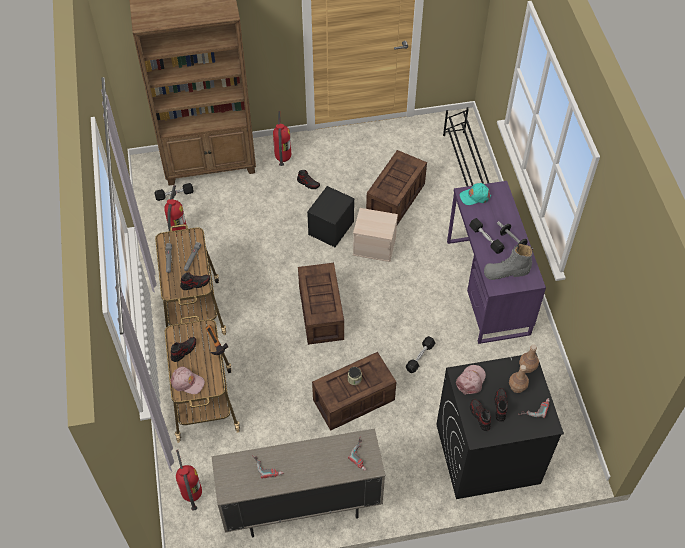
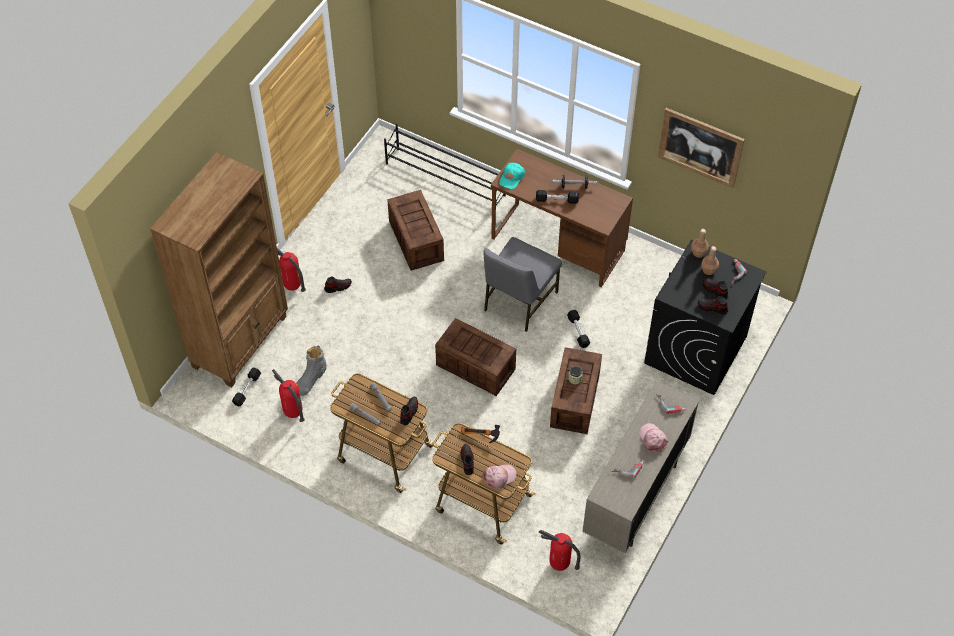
camera: 50 degrees left, 0 degrees up
black storage box [307,186,355,247] -> none
beige storage box [353,208,398,262] -> none
purple desk [447,181,546,344] -> brown desk [491,149,633,287]
pink cap [456,365,486,395] -> pink cap moved to [639,423,668,452]
grey boot [484,244,533,280] -> grey boot moved to [296,346,327,396]
none -> grey chair [483,237,562,332]
none -> picture [658,108,745,188]

